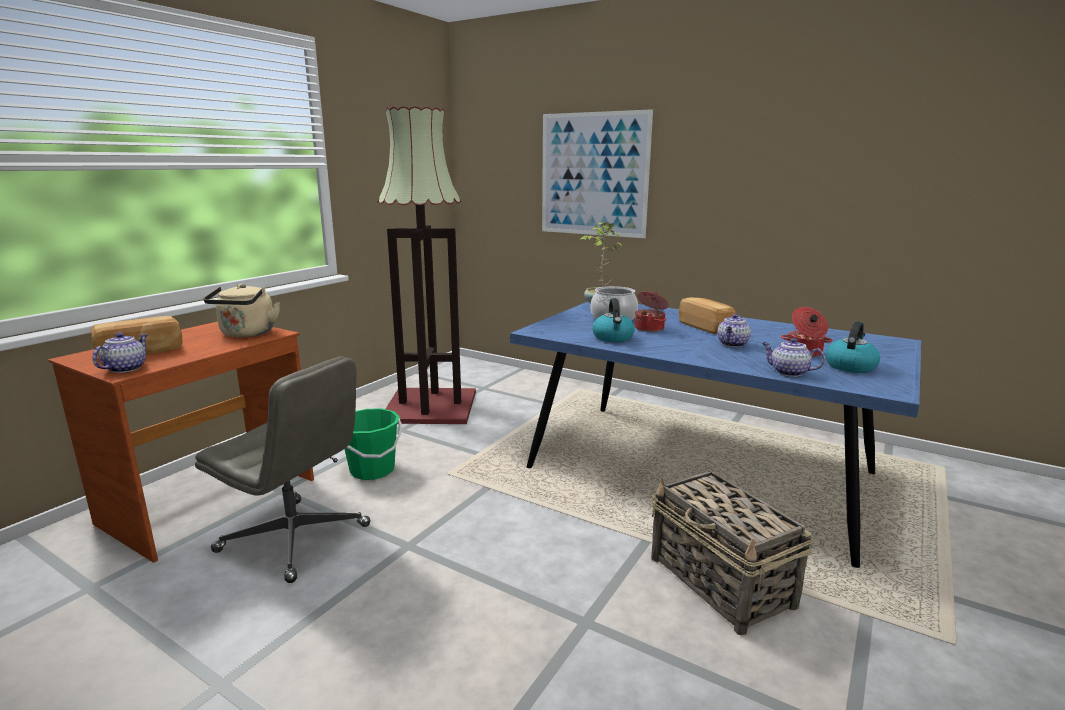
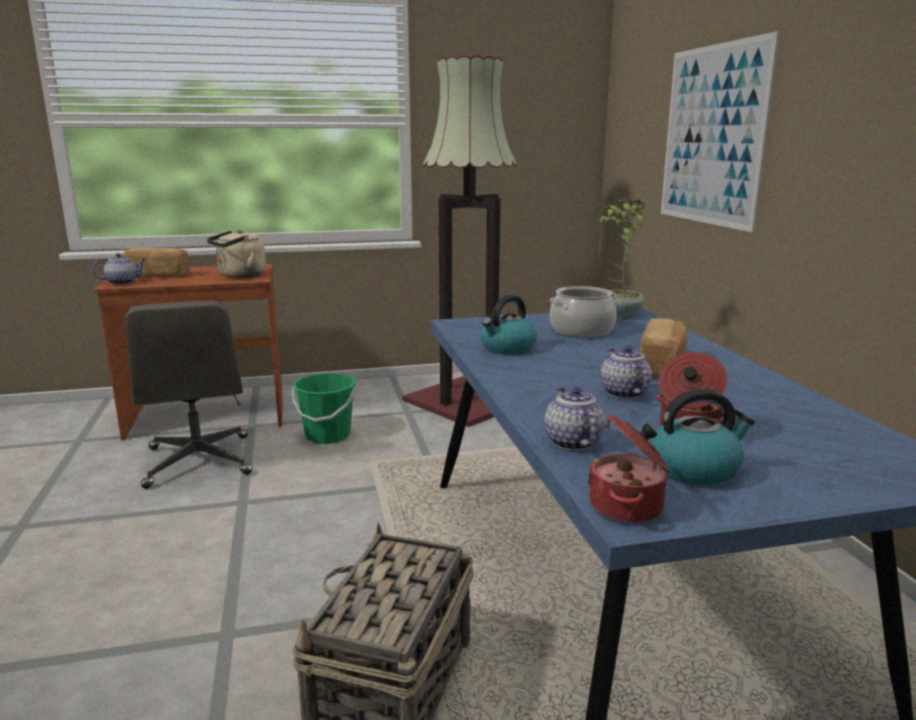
camera: 45 degrees right, 0 degrees up
cooking pot [635,291,669,332] -> cooking pot moved to [587,414,670,523]
teapot [717,314,751,347] -> teapot turned 90 degrees clockwise [600,346,652,399]

